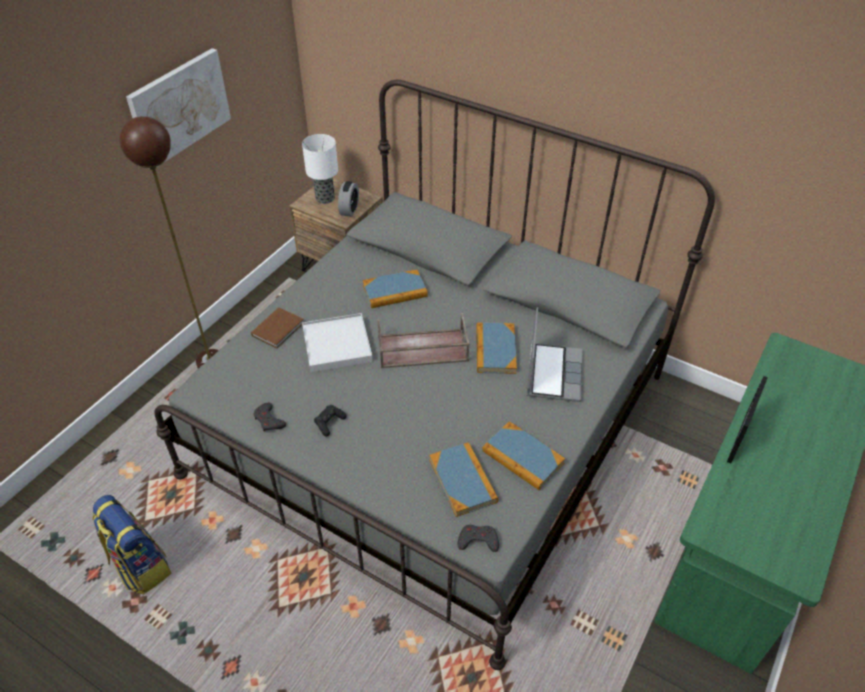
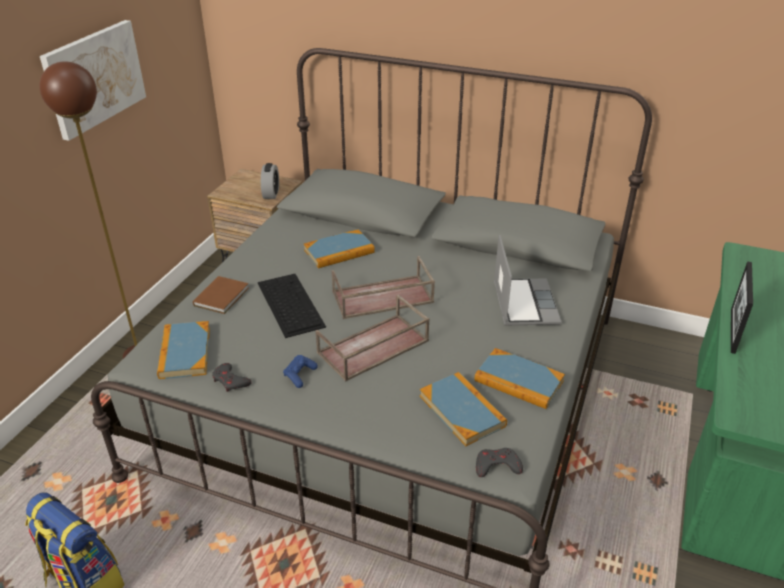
camera: 10 degrees left, 10 degrees down
table lamp [302,134,338,204] -> none
white tray [302,313,373,372] -> keyboard [258,274,326,338]
black game controller [314,405,347,437] -> blue game controller [283,355,318,388]
book [476,322,517,374] -> book moved to [157,321,210,379]
none -> brown tray [316,295,430,382]

